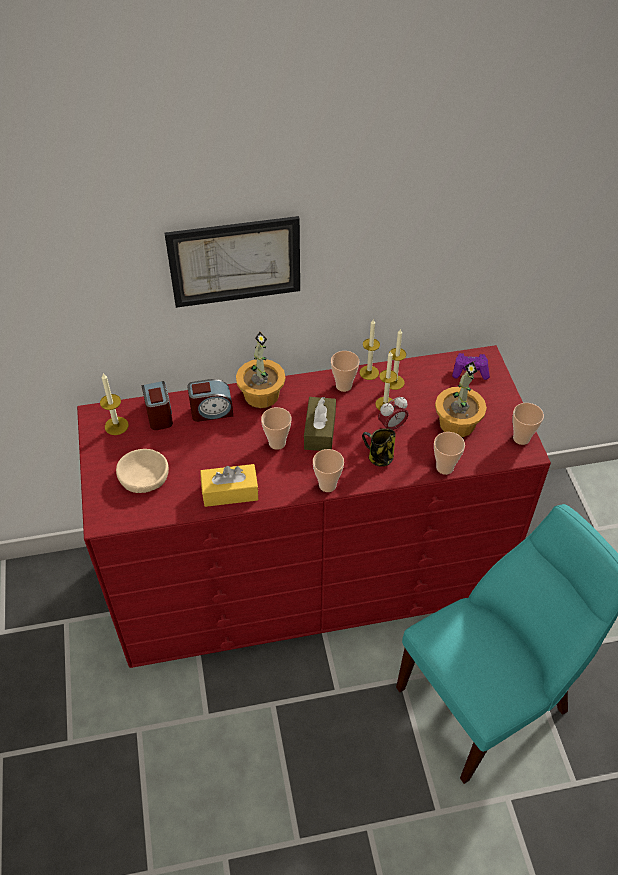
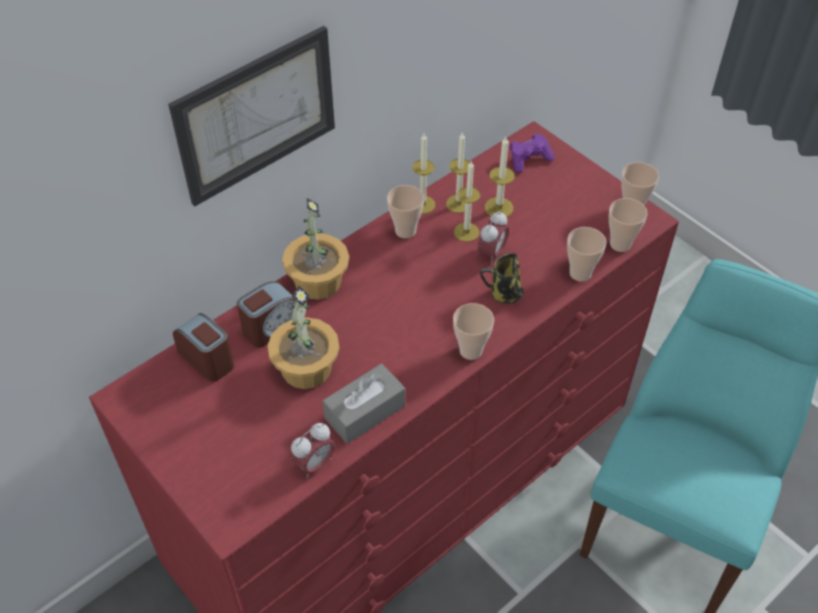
camera: 30 degrees left, 0 degrees up
candle [100,373,129,435] -> candle moved to [485,137,515,217]
beige bowl [116,449,169,493] -> none
yellow tissue box [200,464,258,507] -> grey tissue box [323,364,405,444]
cup [261,407,291,450] -> cup moved to [609,198,648,252]
brown tissue box [304,397,336,451] -> none
potted plant [435,361,487,437] -> potted plant moved to [268,286,339,389]
none -> alarm clock [290,423,335,479]

